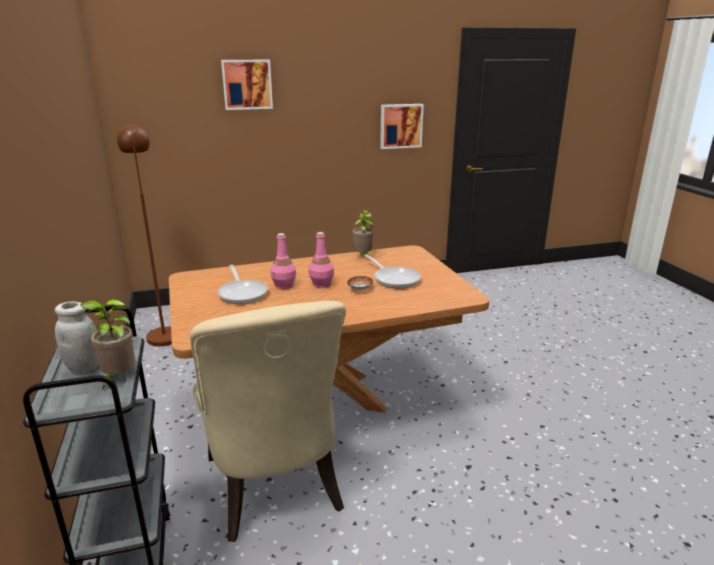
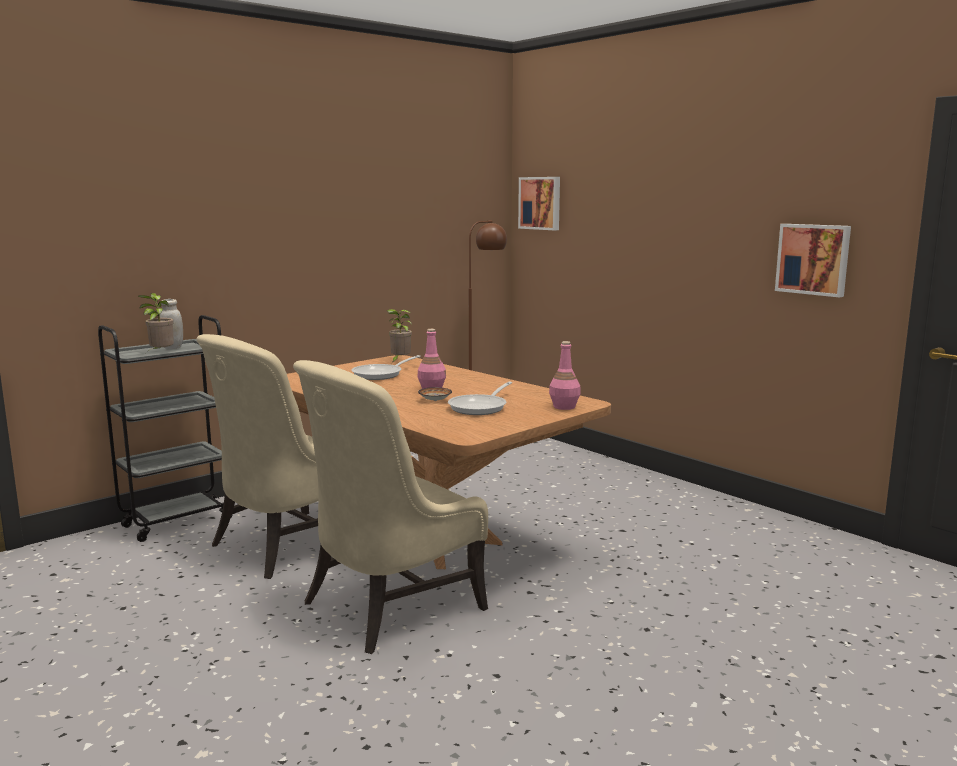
camera: 65 degrees right, 10 degrees down
picture [221,60,273,110] -> picture moved to [518,177,560,230]
pink bottle [271,233,296,289] -> pink bottle moved to [549,341,580,410]
potted plant [353,210,374,256] -> potted plant moved to [386,309,412,363]
none -> beige chair [293,360,488,654]

